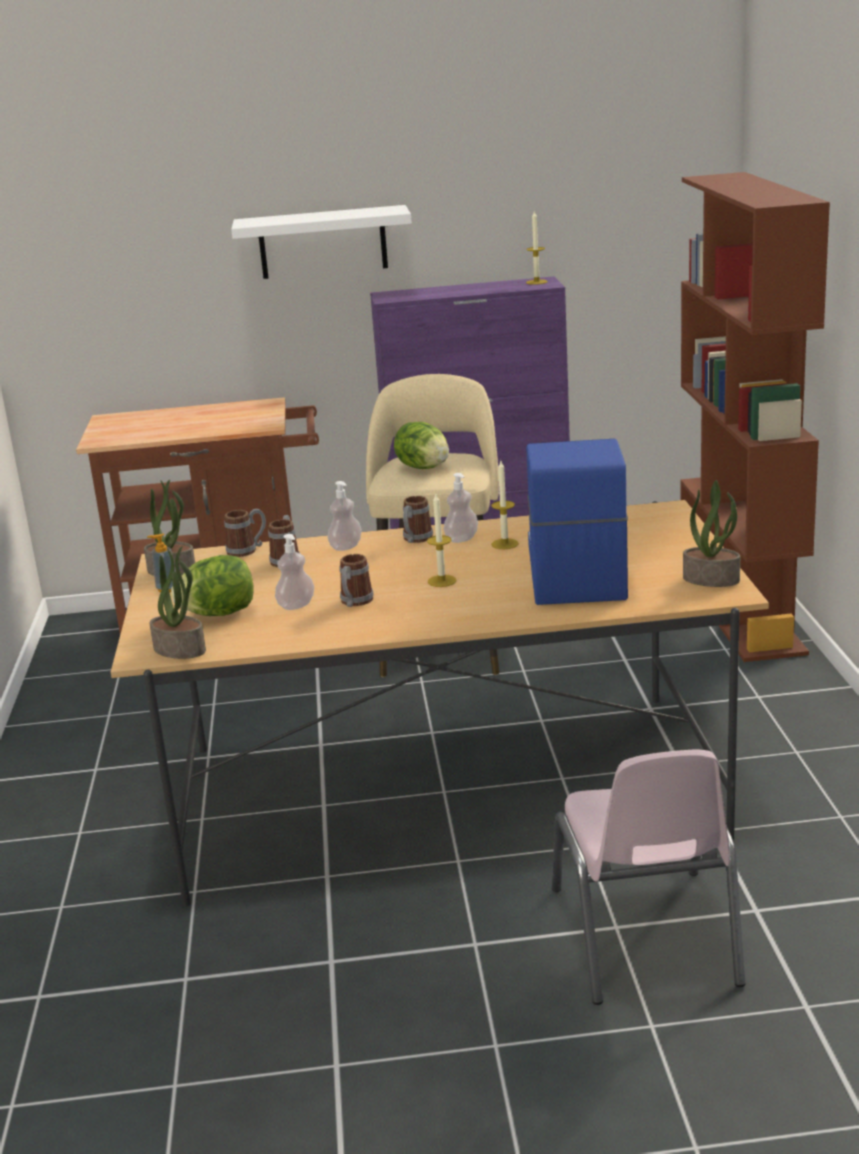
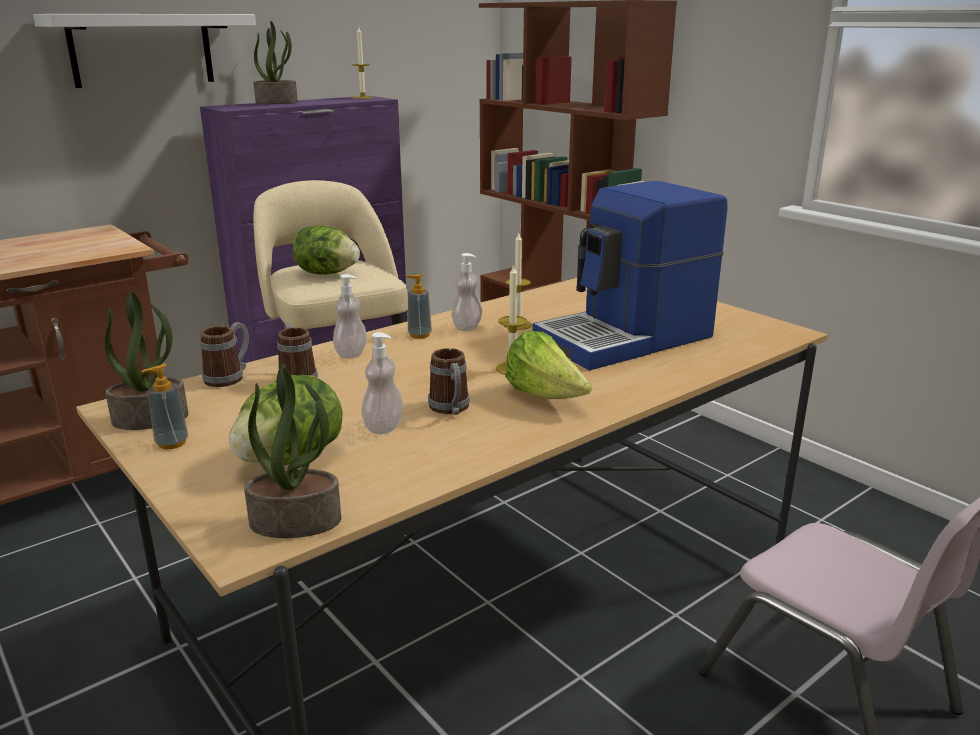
camera: 35 degrees left, 0 degrees up
mug [403,496,433,543] -> soap dispenser [405,274,432,339]
coffee machine [526,439,628,605] -> coffee machine turned 90 degrees counterclockwise [532,181,727,370]
potted plant [683,480,740,587] -> potted plant moved to [253,21,298,104]
none -> lettuce [505,331,592,399]

